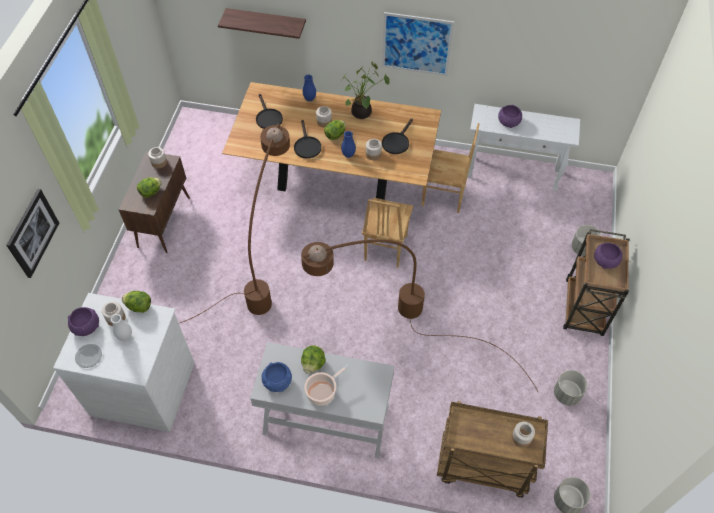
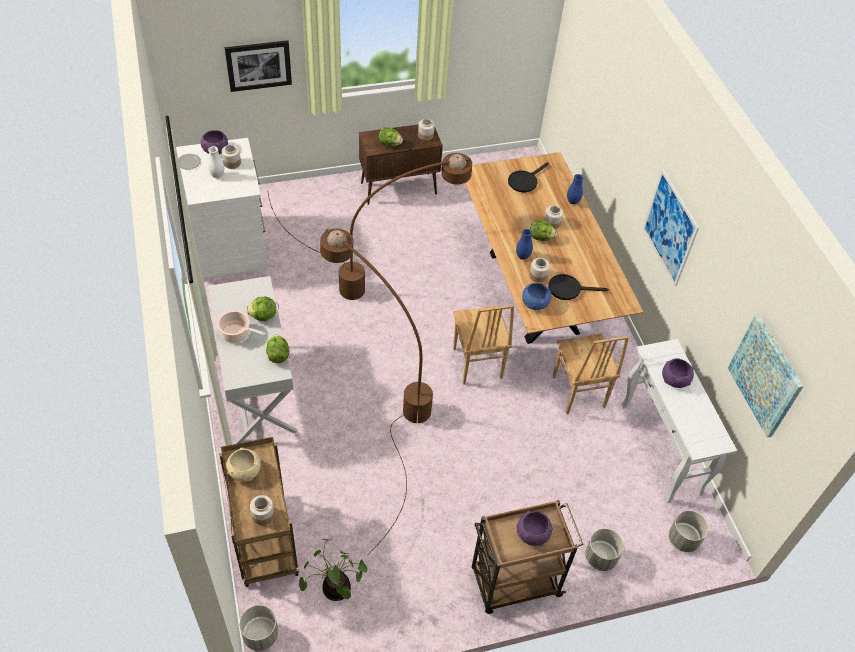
camera: 60 degrees right, 5 degrees down
lettuce [122,291,151,313] -> lettuce moved to [266,335,289,363]
shelf [218,8,306,39] -> none
blue bowl [262,362,292,392] -> blue bowl moved to [522,283,552,310]
black frying pan [294,120,321,158] -> none
potted plant [343,61,390,119] -> potted plant moved to [299,539,368,601]
brown chair [362,197,413,268] -> brown chair turned 90 degrees counterclockwise [453,305,514,385]
grey planter [554,370,588,406] -> grey planter moved to [669,510,709,552]
none -> beige bowl [226,448,261,482]
none -> picture [728,315,804,438]

